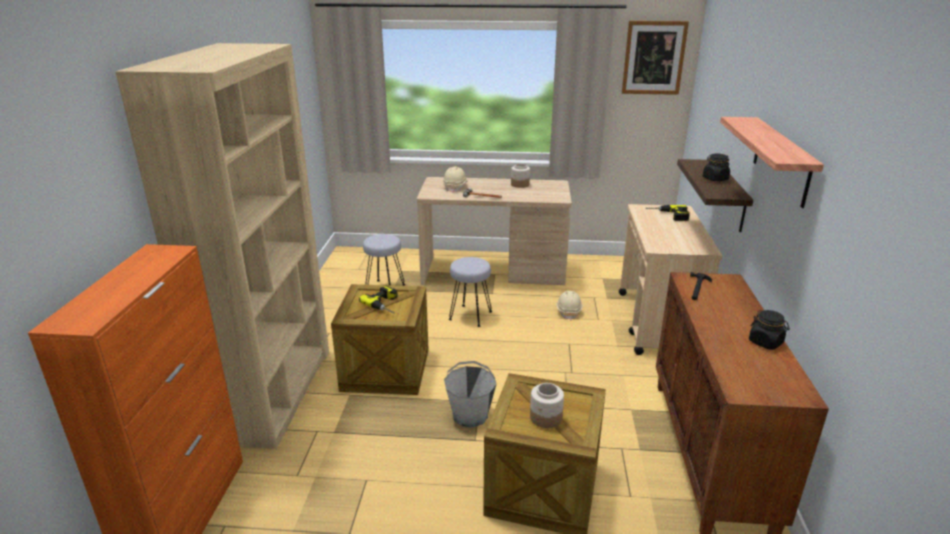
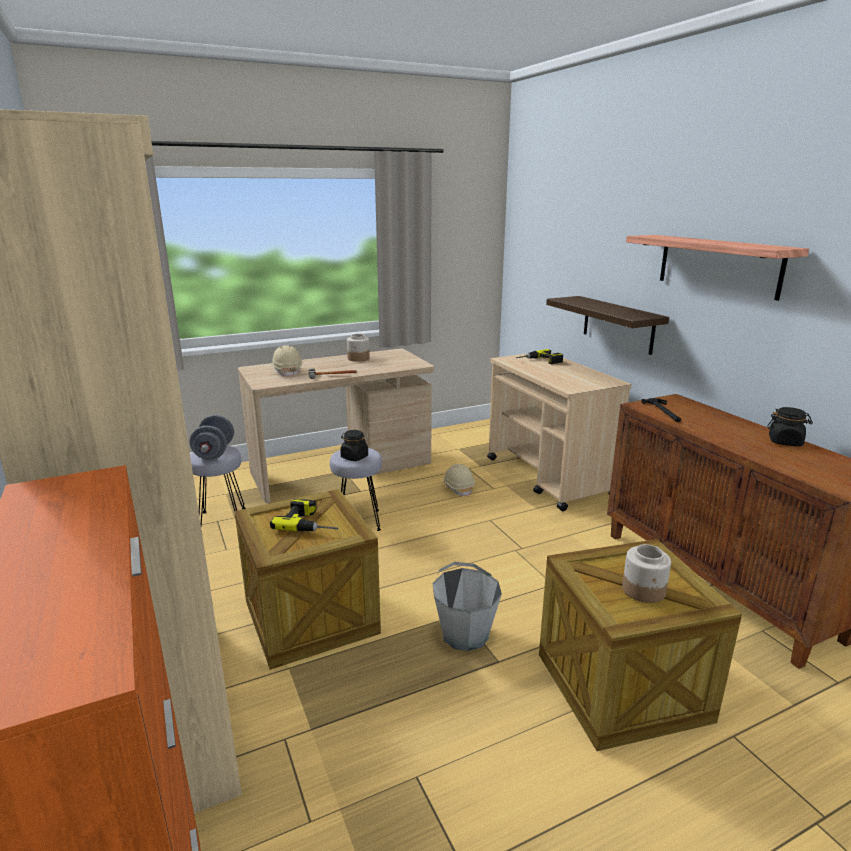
camera: 30 degrees left, 5 degrees down
picture [622,21,689,95] -> none
black jar [703,154,730,181] -> black jar moved to [340,430,368,461]
none -> grey dumbbell [190,415,234,460]

